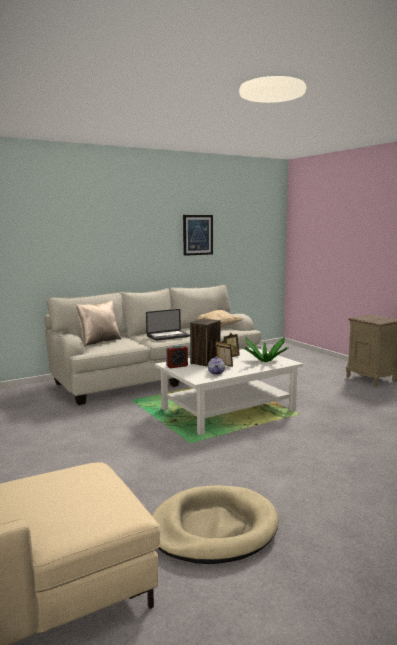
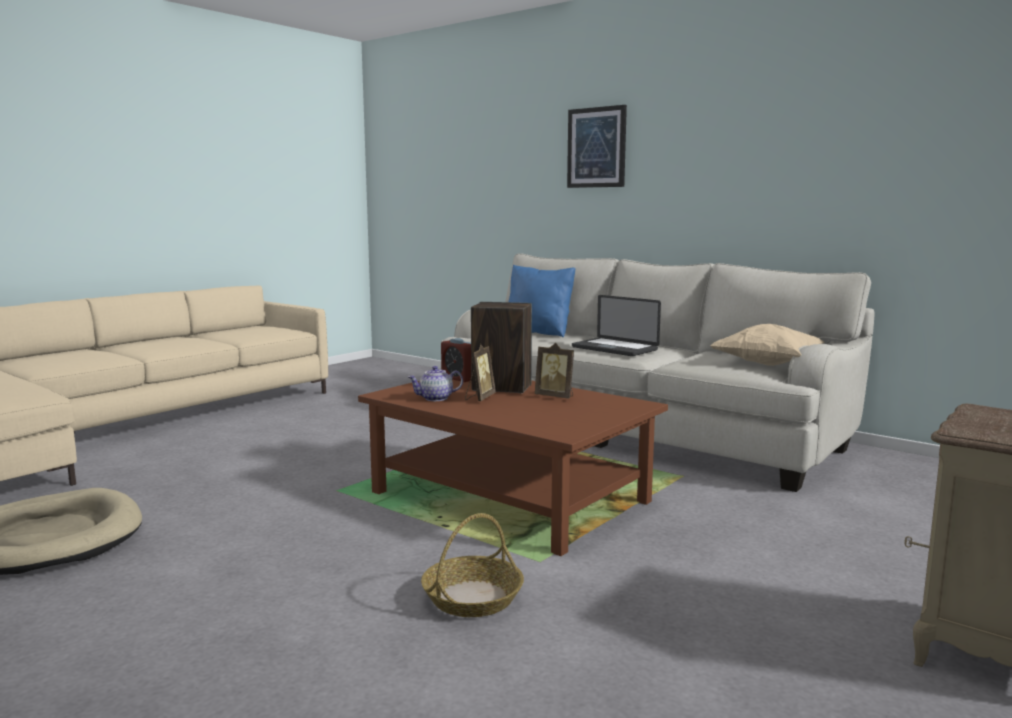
camera: 70 degrees right, 0 degrees up
beige pillow [76,300,121,346] -> blue pillow [509,265,576,337]
white coffee table [155,348,303,435] -> brown coffee table [358,379,668,556]
picture [183,215,213,256] -> picture moved to [567,105,627,188]
potted plant [242,337,288,362] -> none
none -> basket [421,513,524,617]

